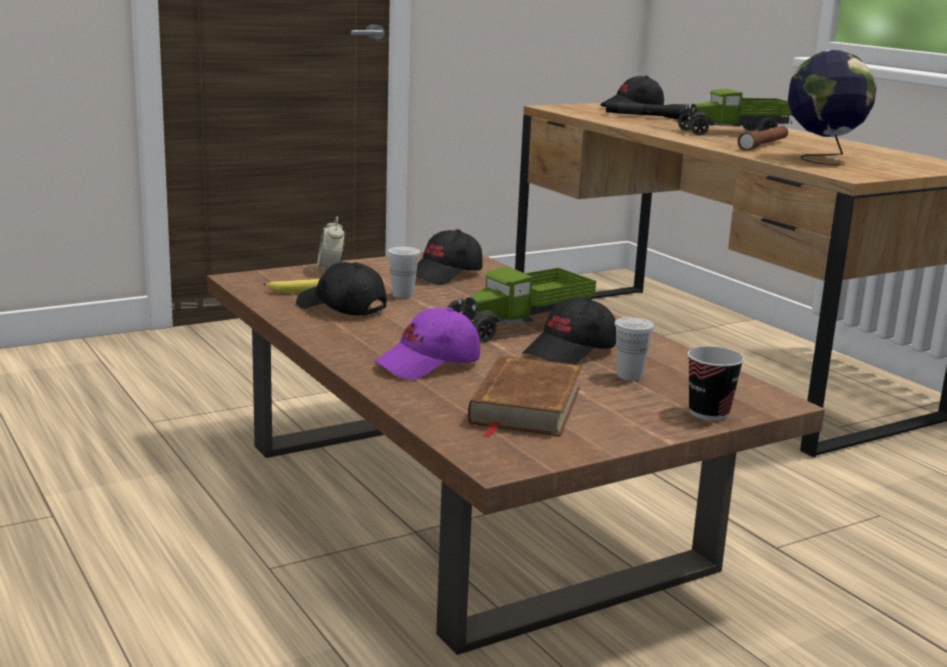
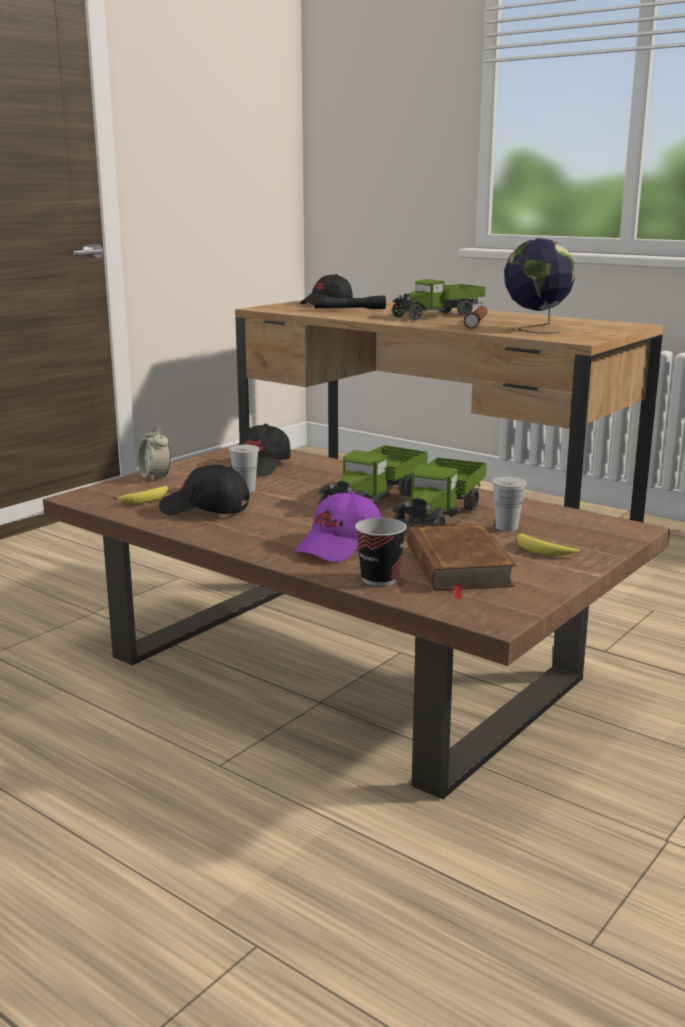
camera: 20 degrees left, 0 degrees up
black cap [523,297,616,365] -> toy truck [392,457,487,528]
cup [688,346,744,421] -> cup moved to [355,518,407,586]
none -> banana [517,533,580,556]

